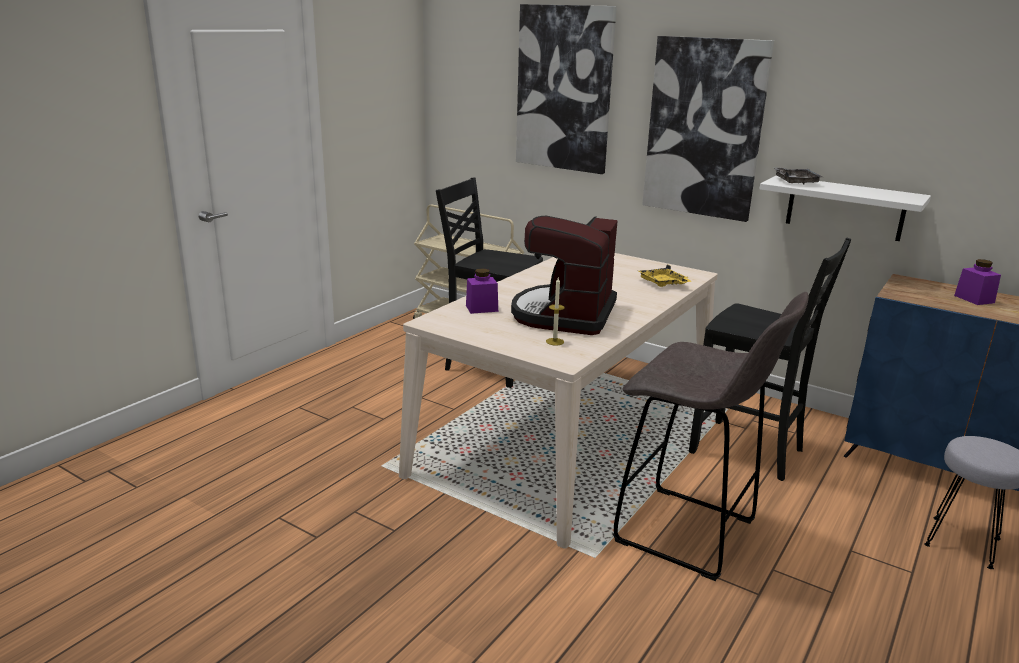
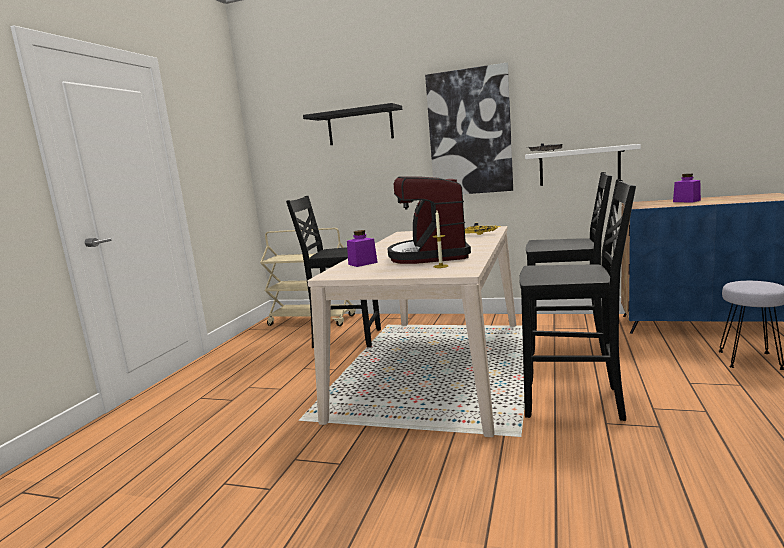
camera: 15 degrees left, 10 degrees down
picture [516,4,617,174] -> black shelf [303,103,402,145]
grey stool [613,292,809,581] -> black chair [519,180,636,421]

